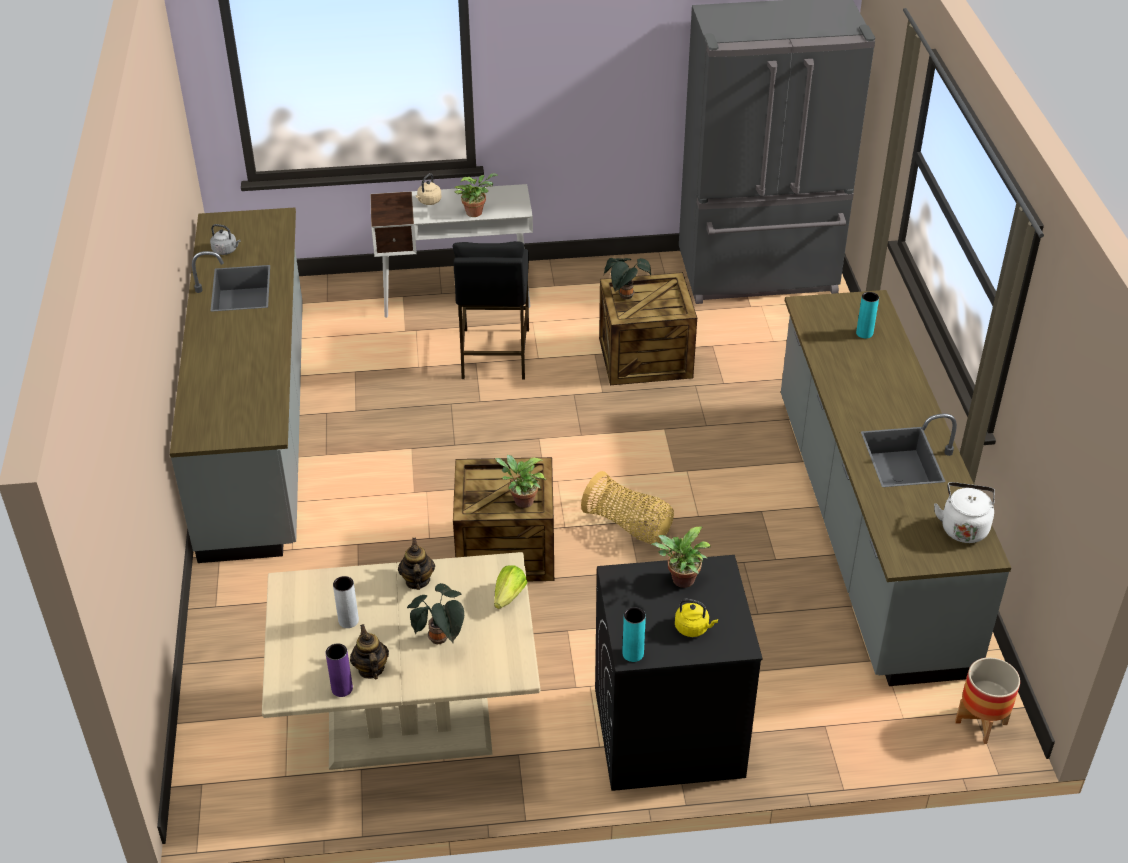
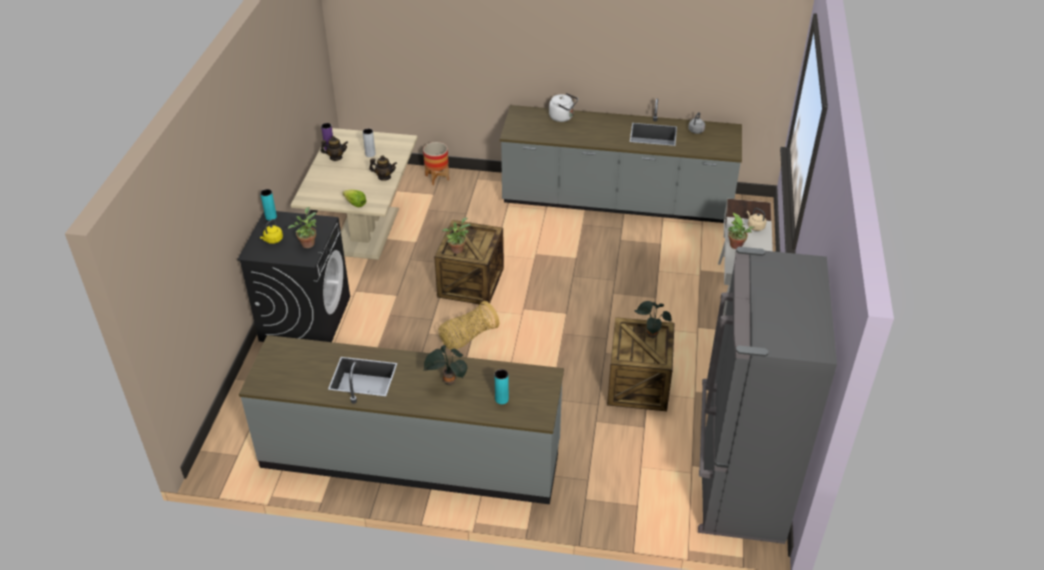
camera: 105 degrees right, 0 degrees up
potted plant [407,583,464,644] -> potted plant moved to [424,345,468,385]
black stool [453,241,529,379] -> none
white kettle [934,482,995,543] -> white kettle moved to [549,93,578,122]
planter [955,657,1020,744] -> planter moved to [423,142,449,185]

